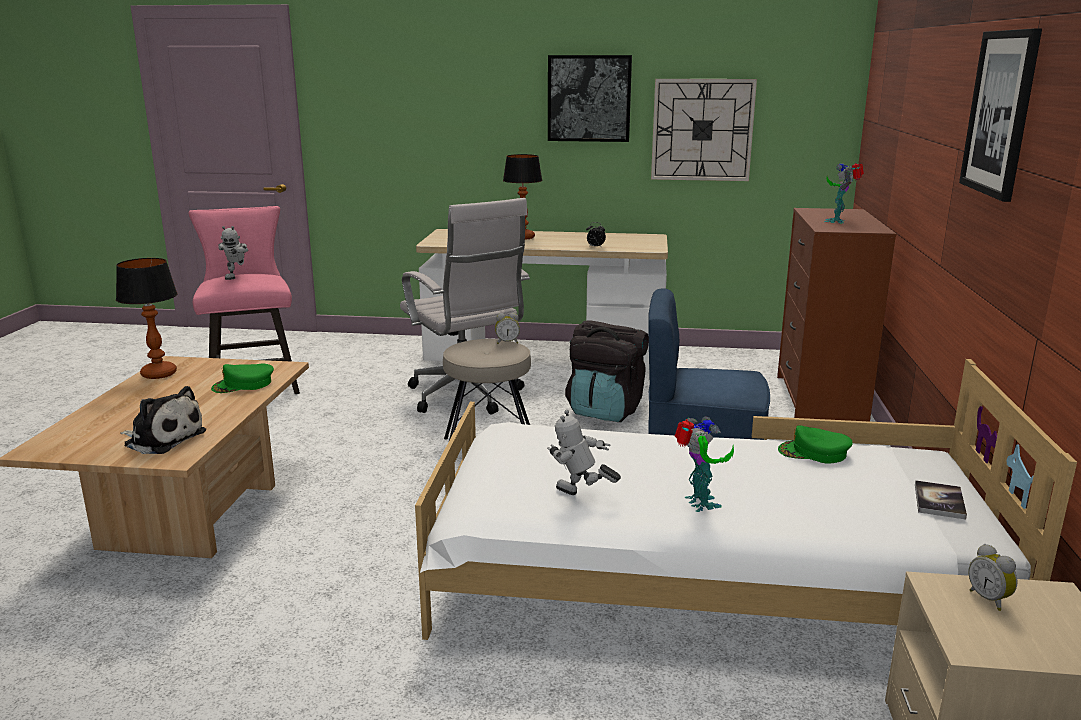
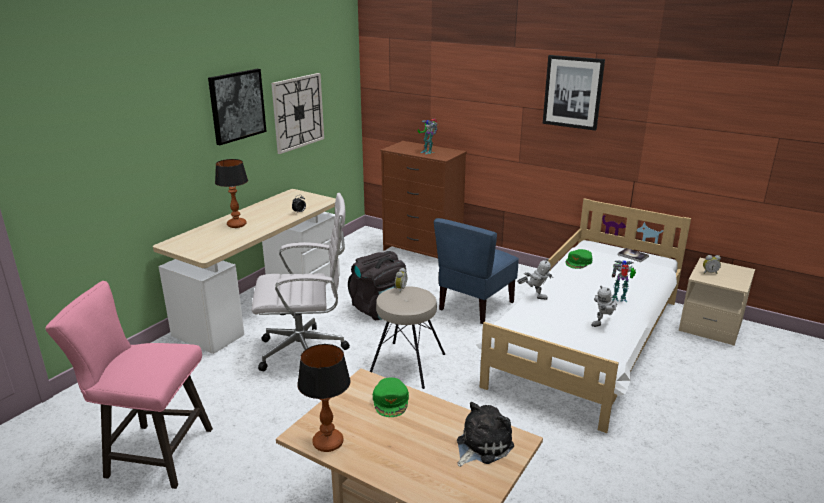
camera: 65 degrees left, 5 degrees up
toy robot [218,226,248,280] -> toy robot moved to [517,258,554,300]

